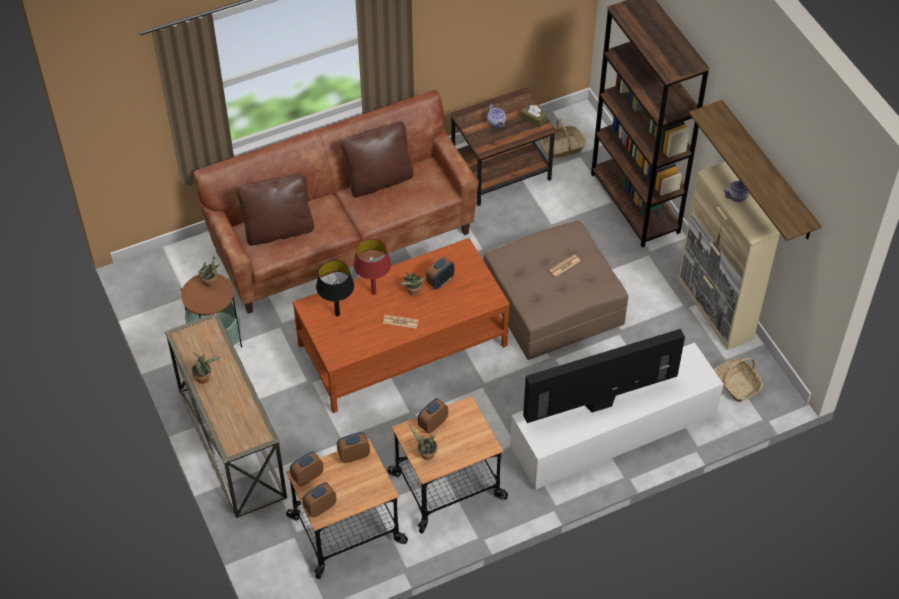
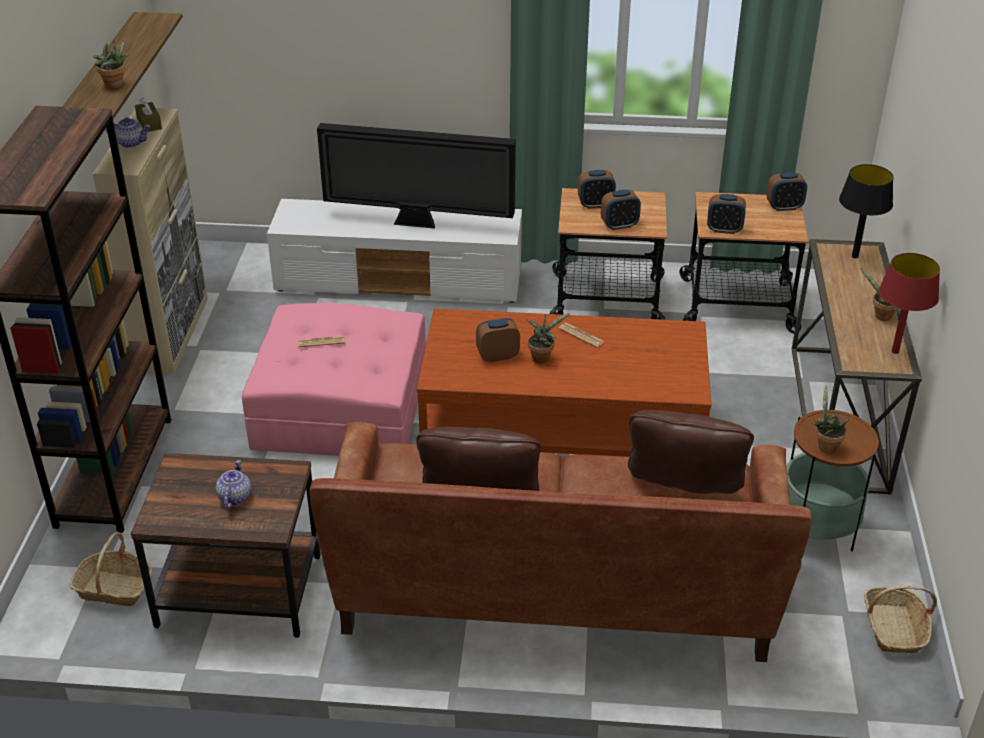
camera: 150 degrees left, 15 degrees down
alarm clock [290,451,323,486] -> alarm clock moved to [578,170,616,209]
black table lamp [316,260,354,316] -> black table lamp moved to [839,164,893,258]
red table lamp [353,239,391,295] -> red table lamp moved to [879,253,940,354]
potted plant [409,424,437,460] -> potted plant moved to [93,40,129,89]
brown ottoman [483,221,628,360] -> pink ottoman [242,302,426,456]
brown tissue box [521,105,547,128] -> brown tissue box moved to [135,97,162,132]
basket [715,358,763,402] -> basket moved to [864,585,937,653]

